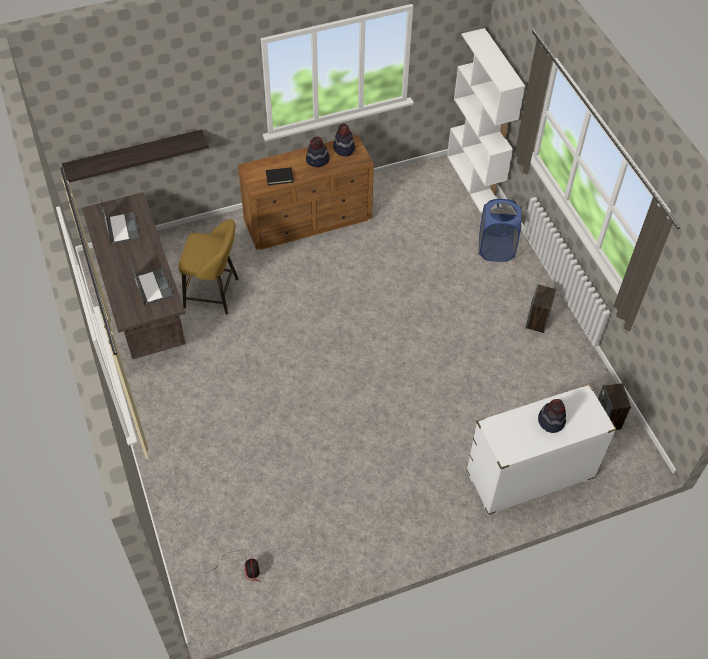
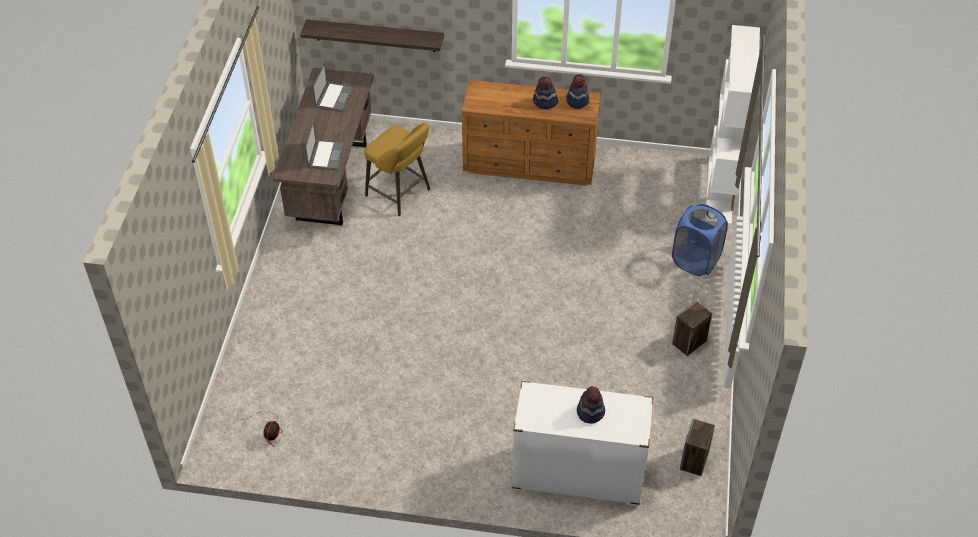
camera: 30 degrees right, 5 degrees down
black book [266,167,294,185] -> none

